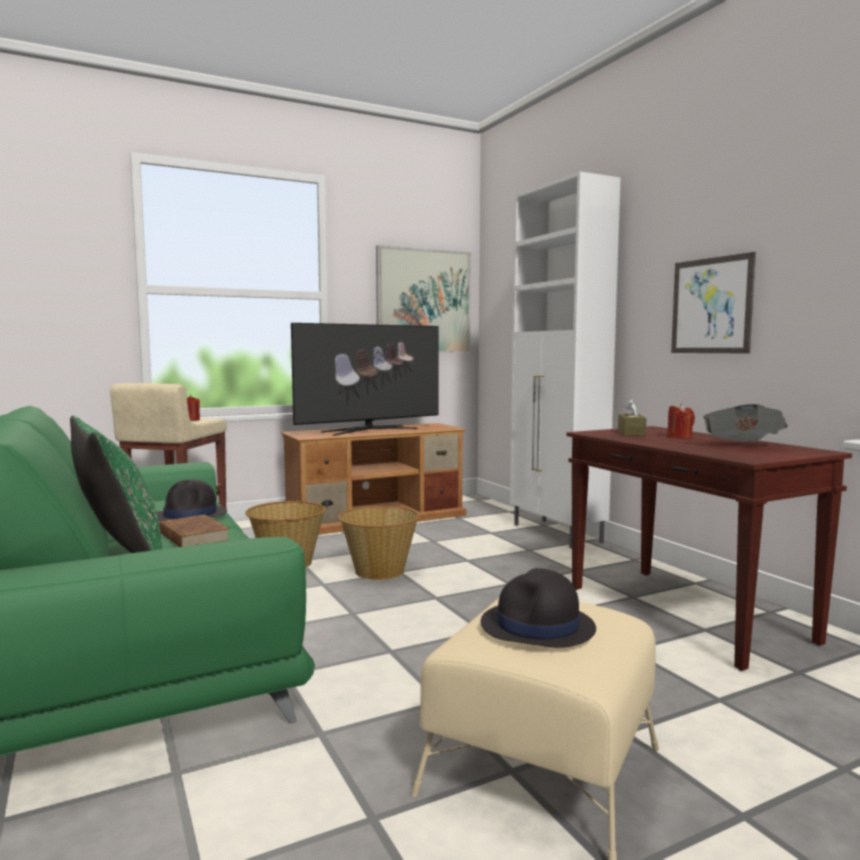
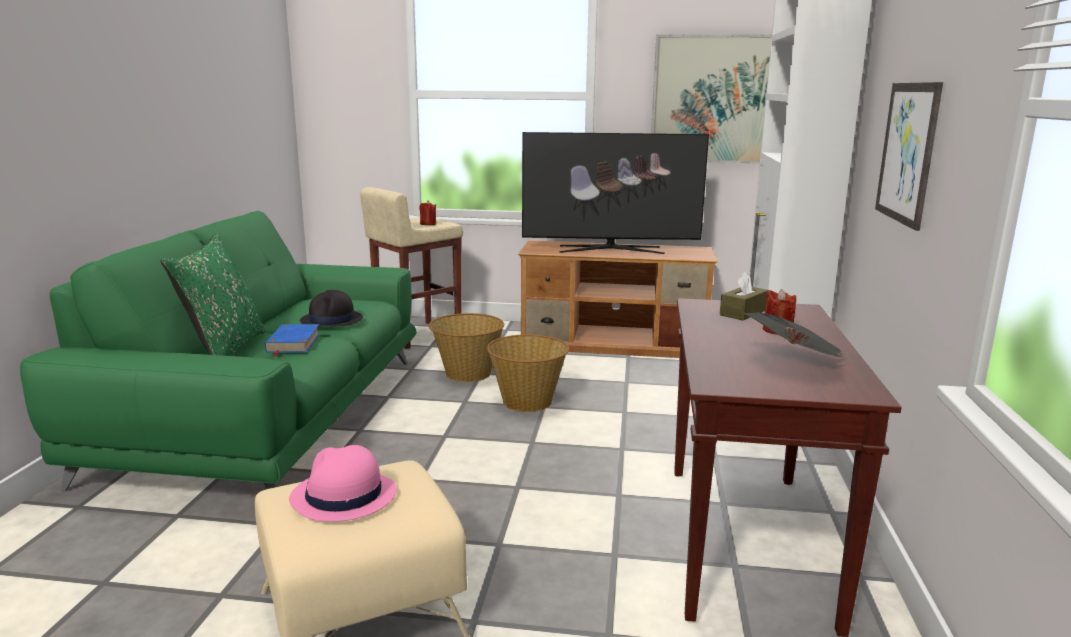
camera: 35 degrees right, 10 degrees up
brown book [159,515,230,547] -> blue book [265,324,320,357]
black hat [481,568,596,648] -> pink hat [289,445,396,522]

